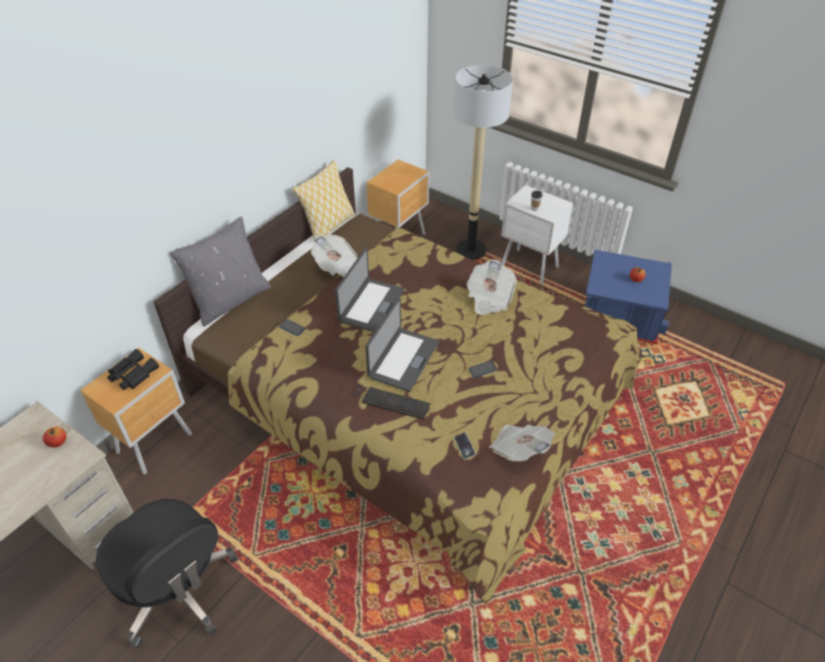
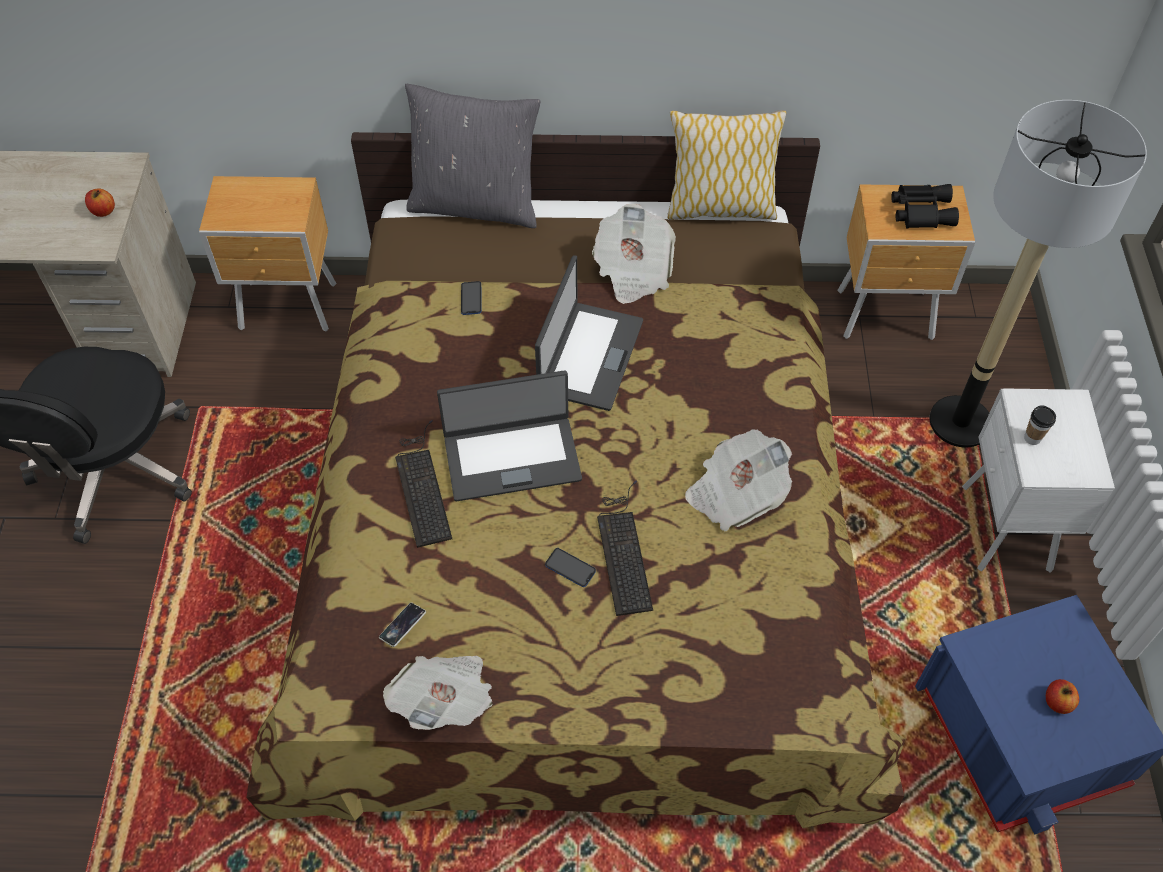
camera: 55 degrees right, 10 degrees up
black binoculars [107,349,159,390] -> black binoculars moved to [891,184,959,228]
laptop [335,248,405,332] -> laptop turned 60 degrees counterclockwise [535,255,643,411]
none -> keyboard [597,480,653,616]

